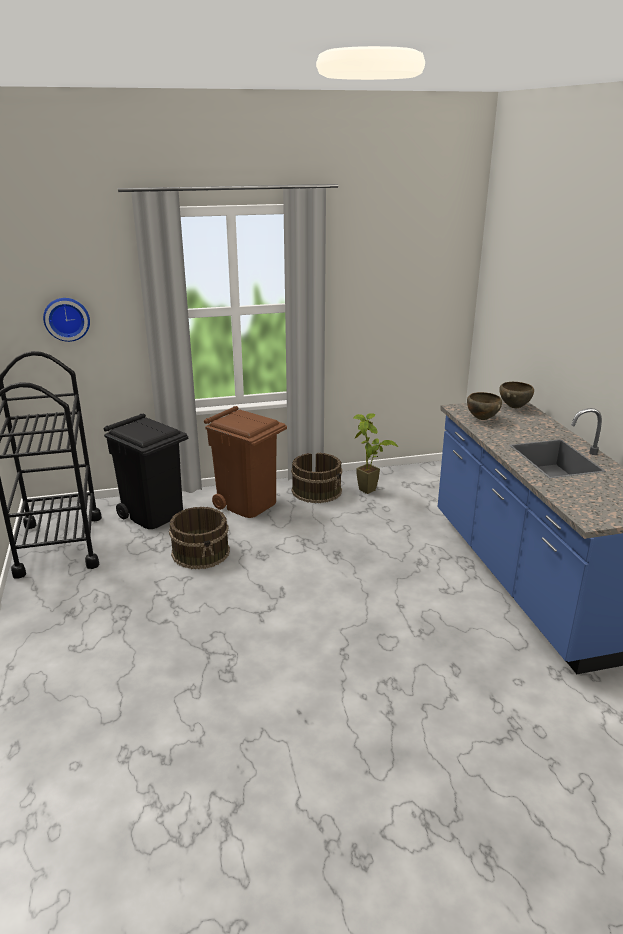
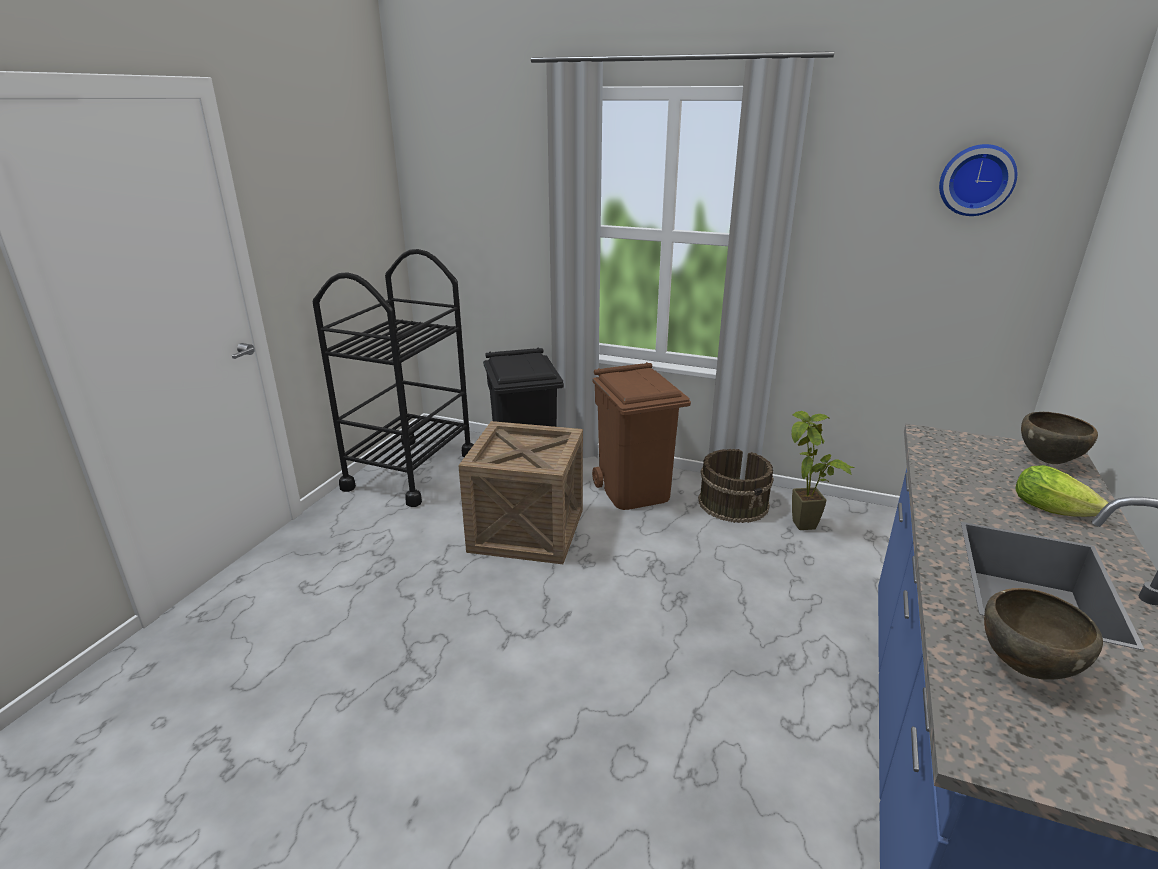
camera: 35 degrees right, 0 degrees up
wall clock [43,298,90,342] -> wall clock moved to [939,144,1017,216]
brown bucket [169,507,230,569] -> crate [458,421,583,564]
brown bowl [467,392,502,420] -> brown bowl moved to [984,588,1103,680]
none -> lettuce [1016,465,1109,517]

